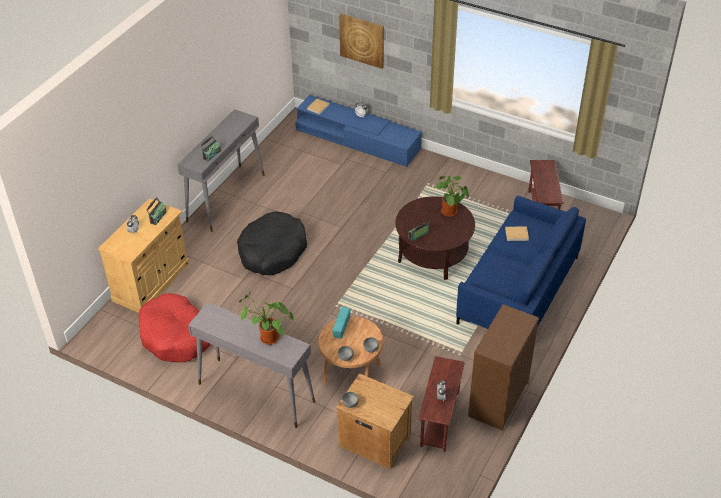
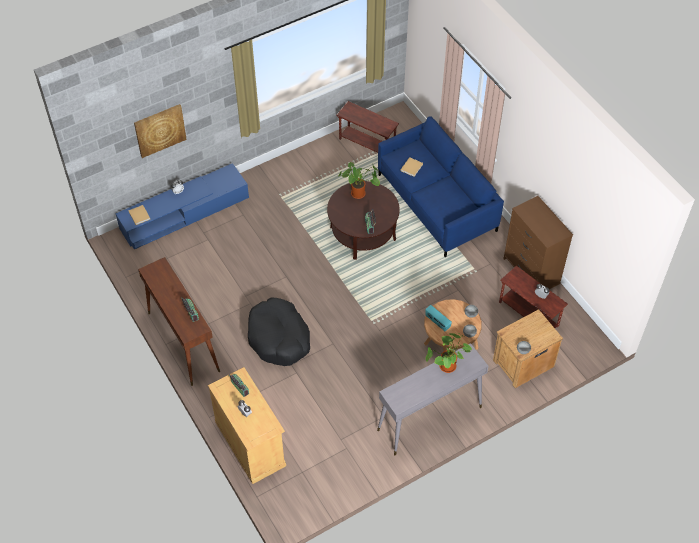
camera: 60 degrees left, 10 degrees up
red dog bed [139,293,211,362] -> none
grey console table [177,109,265,232] -> brown console table [138,257,220,386]

